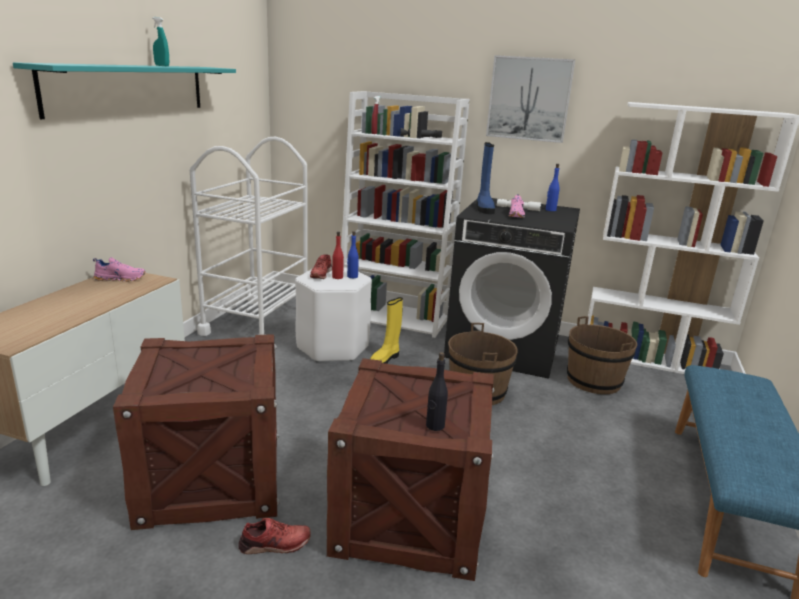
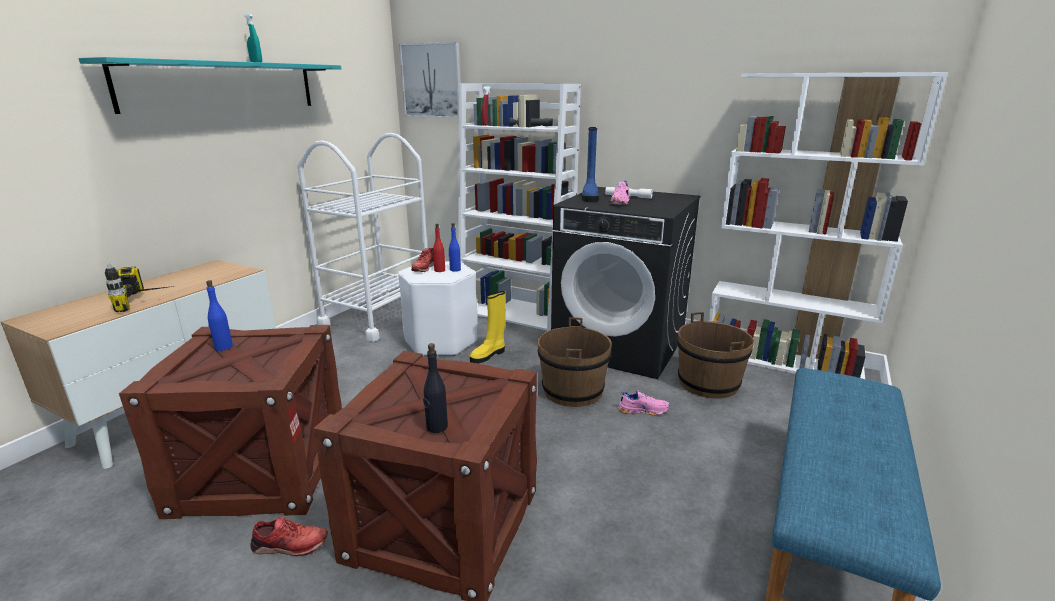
camera: 10 degrees right, 0 degrees up
pink shoe [93,257,146,282] -> pink shoe moved to [618,390,669,415]
picture [486,55,575,143] -> picture moved to [399,42,461,118]
blue bottle [546,164,560,211] -> blue bottle moved to [206,280,233,351]
none -> power drill [105,263,175,312]

